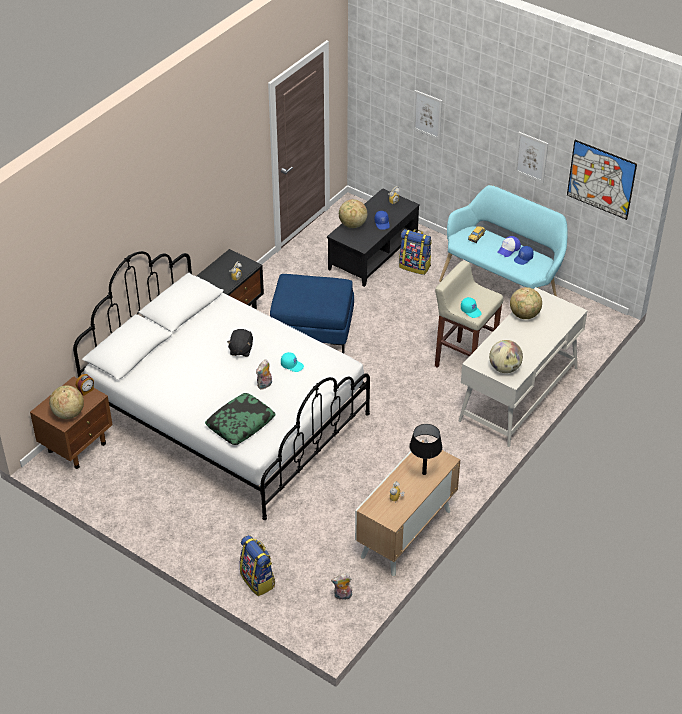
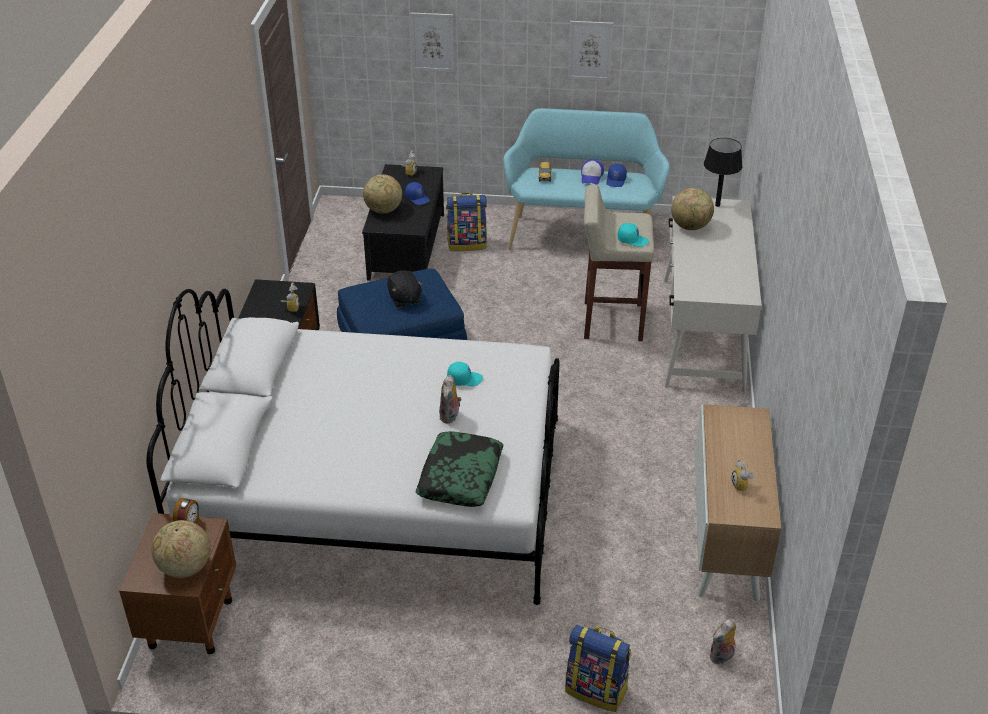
camera: 30 degrees left, 5 degrees down
black plush toy [227,329,253,357] -> black plush toy moved to [387,270,423,308]
black table lamp [409,424,442,475] -> black table lamp moved to [704,138,742,207]
globe [489,340,523,373] -> none
picture [567,140,637,220] -> none

